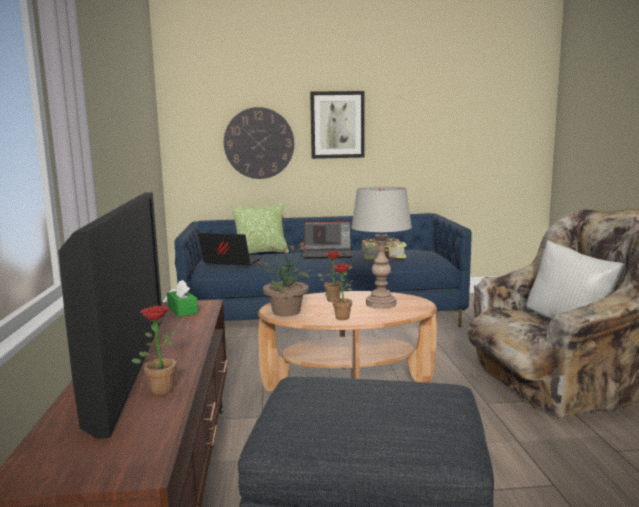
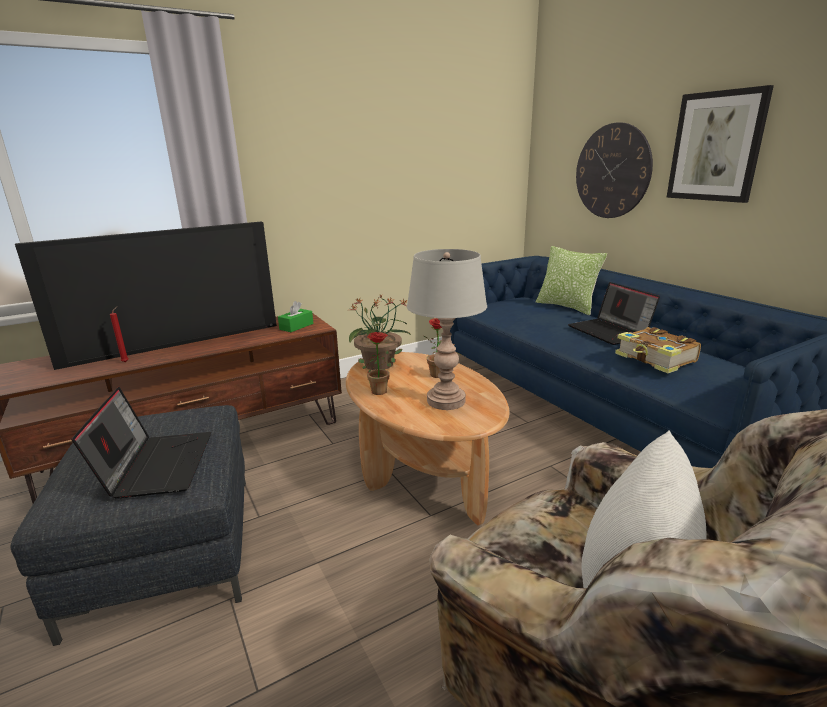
camera: 65 degrees right, 10 degrees up
potted plant [132,306,176,395] -> red candle [110,307,128,362]
laptop [198,233,262,265] -> laptop moved to [72,387,211,499]

